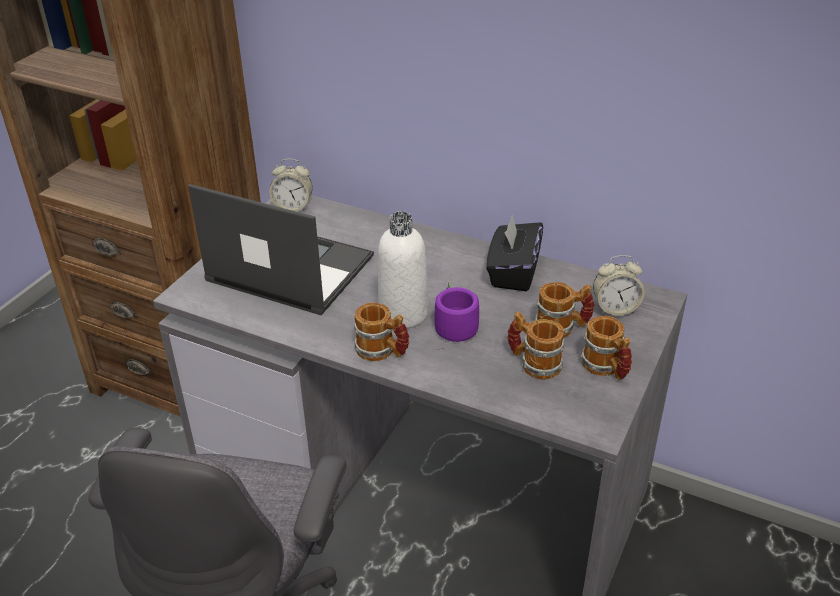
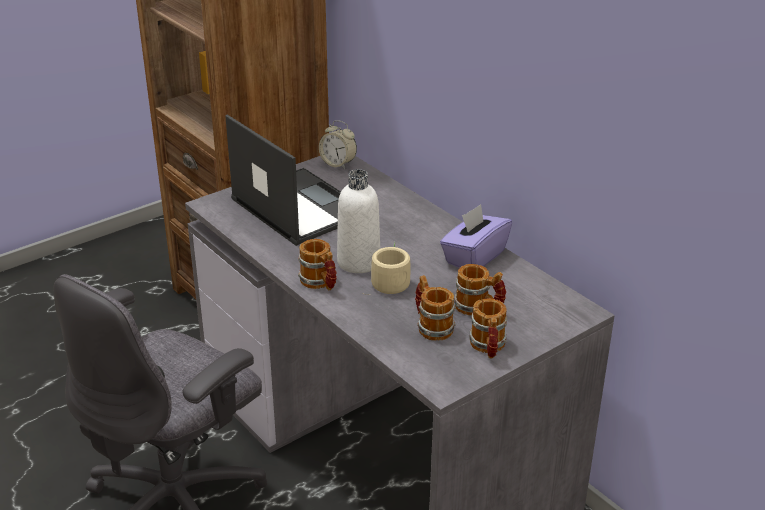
camera: 25 degrees right, 5 degrees down
purple mug [435,281,479,350] -> beige mug [368,242,410,295]
black tissue box [486,215,543,291] -> purple tissue box [440,204,512,268]
alarm clock [593,255,644,316] -> none

